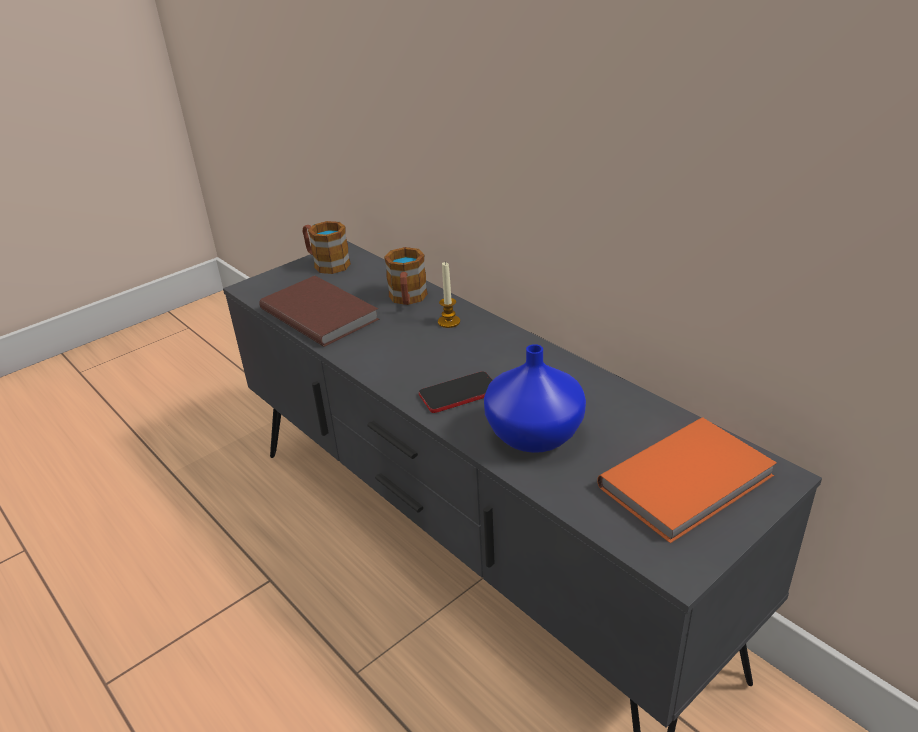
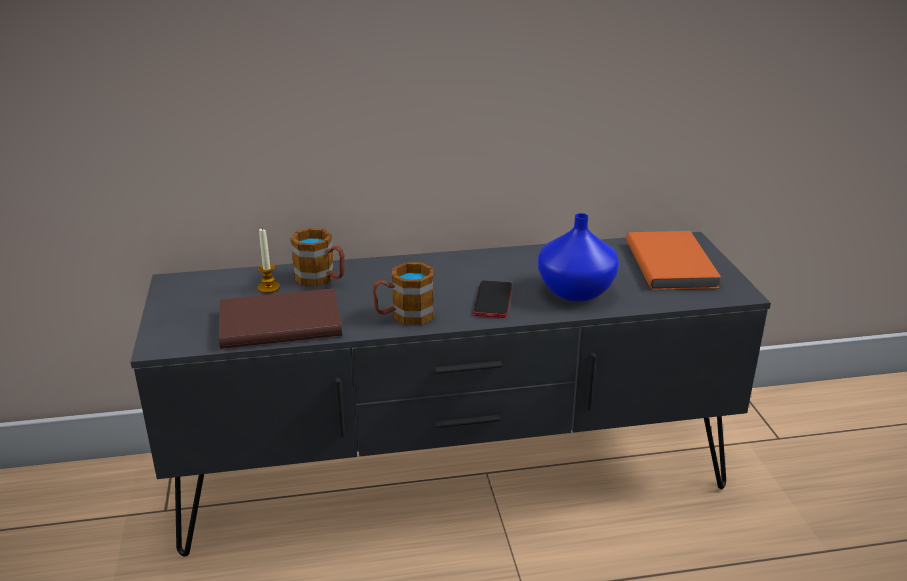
camera: 60 degrees left, 5 degrees down
mug [303,221,351,274] -> mug moved to [372,262,434,325]
candle [438,262,460,328] -> candle moved to [257,229,280,293]

